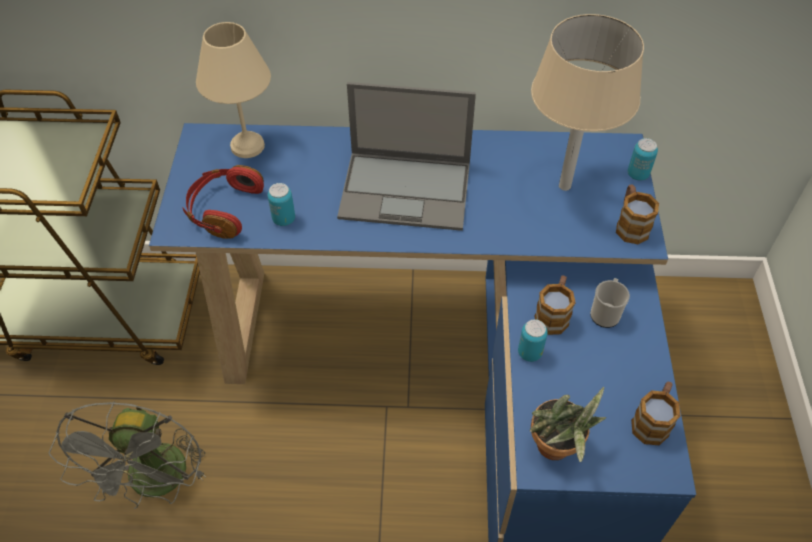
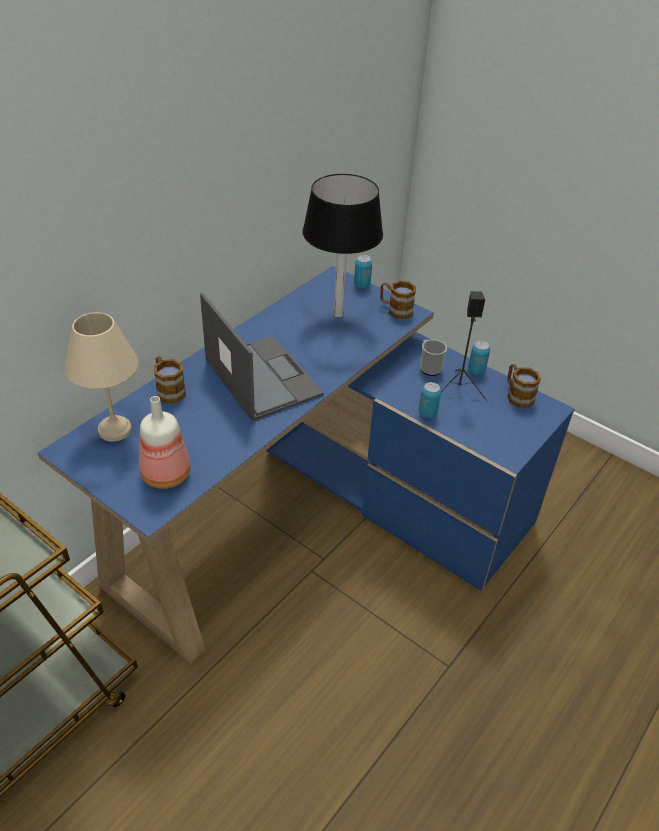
camera: 55 degrees left, 10 degrees down
grey fan [49,401,206,509] -> none
red headphones [182,165,264,239] -> bottle [139,396,191,489]
can [268,183,295,226] -> can moved to [468,341,490,375]
laptop [337,82,476,231] -> laptop turned 75 degrees counterclockwise [200,293,323,421]
potted plant [530,387,606,462] -> none
beige table lamp [531,14,644,191] -> black table lamp [302,174,383,317]
mug [534,275,576,335] -> mug moved to [154,356,186,403]
none -> black speaker [441,291,488,401]

